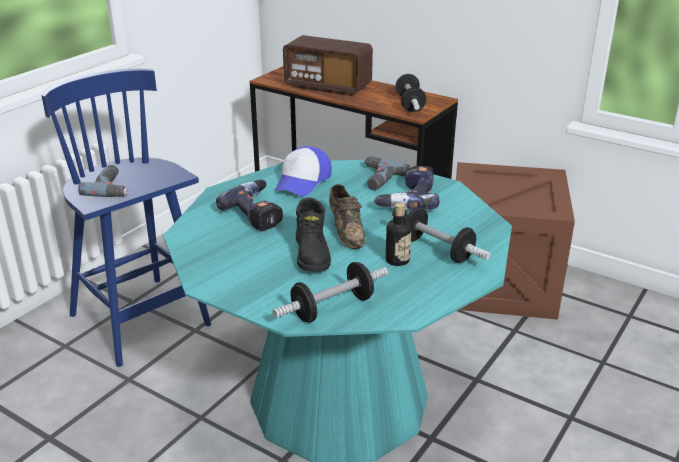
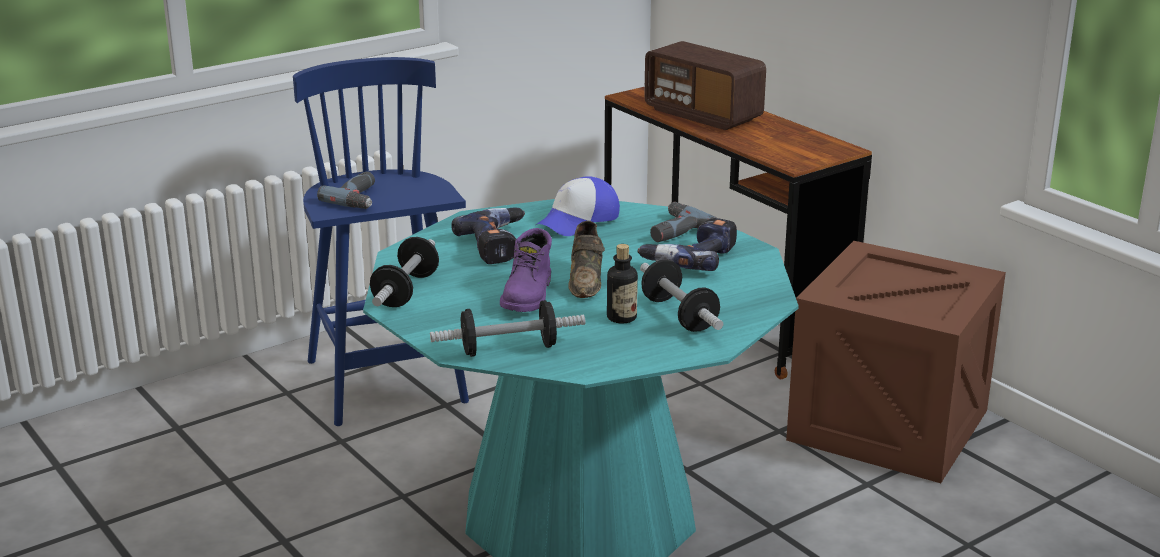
camera: 20 degrees right, 5 degrees down
black boot [296,197,331,272] -> purple boot [500,228,552,312]
dumbbell [395,74,426,112] -> dumbbell moved to [370,237,439,307]

